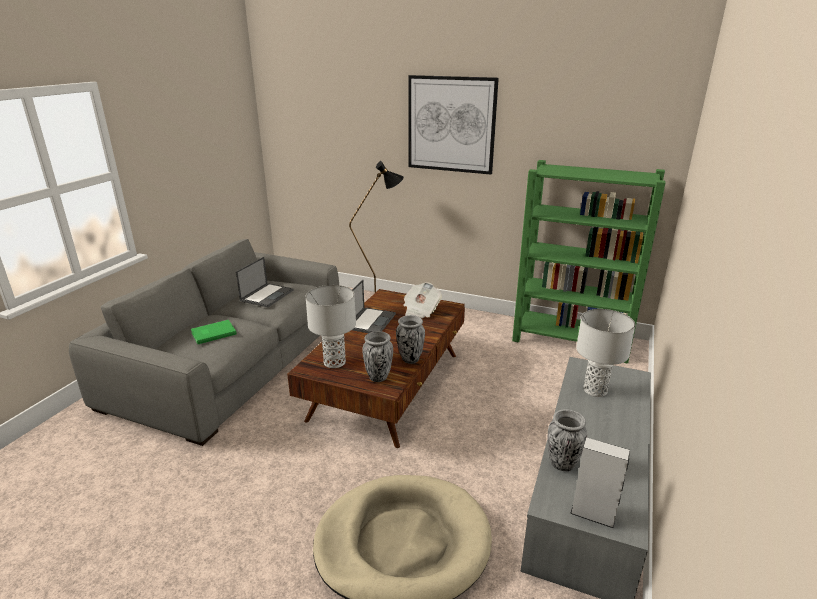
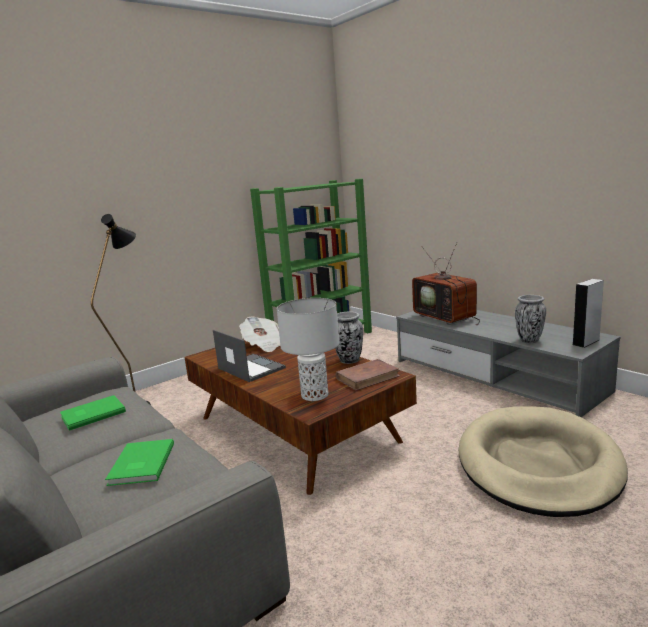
camera: 60 degrees left, 10 degrees down
laptop [236,257,294,308] -> green book [60,395,126,431]
vase [362,331,393,382] -> brown book [336,359,400,391]
picture [408,75,499,174] -> none
white table lamp [576,309,635,397] -> television [412,242,480,325]

